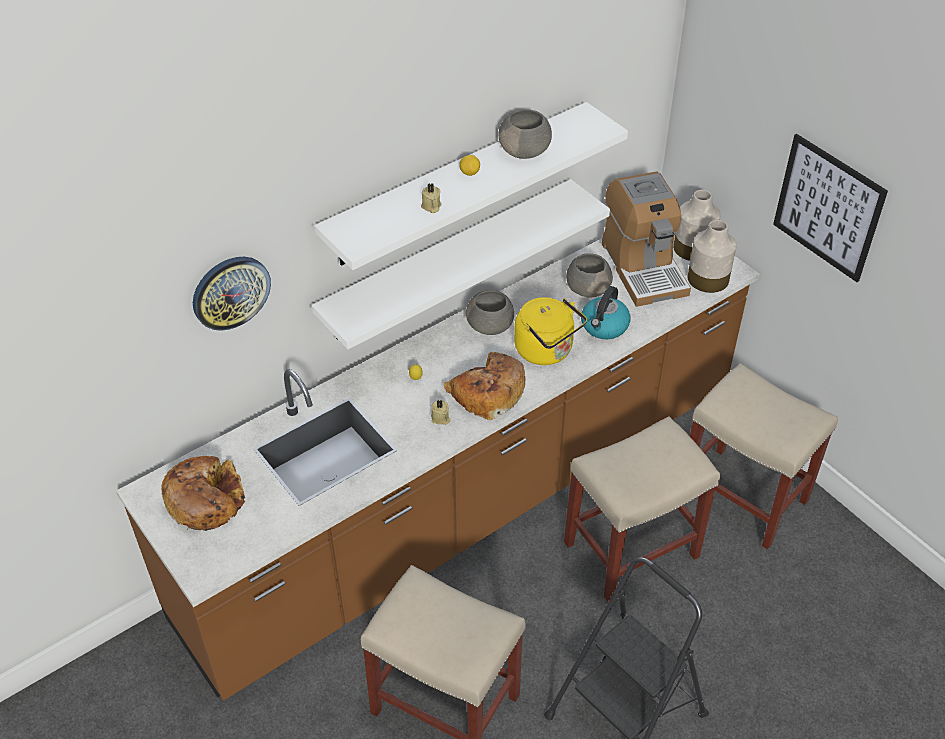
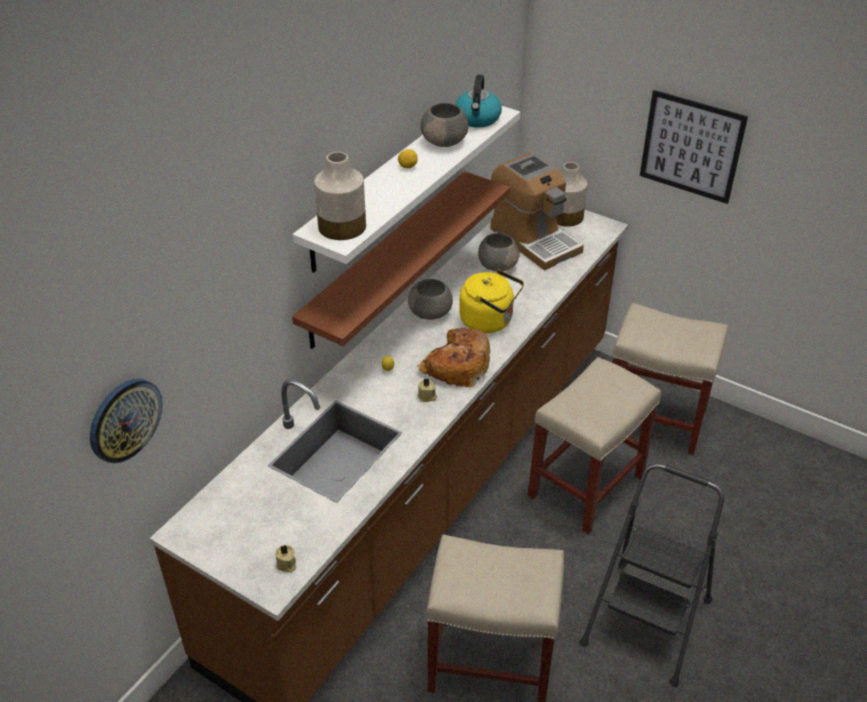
camera: 20 degrees left, 5 degrees down
bread [161,456,245,531] -> none
wall clock [193,257,271,331] -> wall clock moved to [90,379,163,464]
white shelf [312,179,610,349] -> brown shelf [292,171,510,349]
beige candle [421,183,442,213] -> beige candle moved to [275,545,296,573]
kettle [581,286,630,339] -> kettle moved to [455,75,502,128]
beige vase [688,220,737,293] -> beige vase moved to [314,152,366,240]

